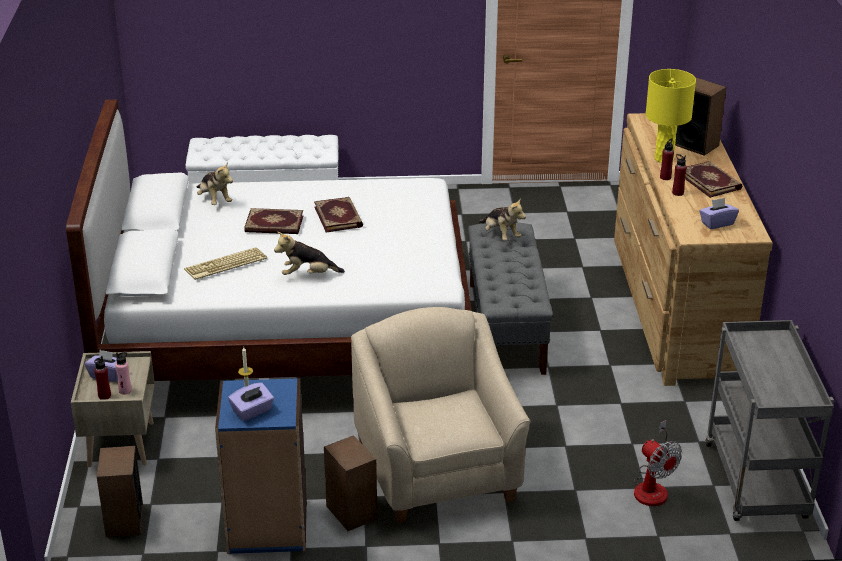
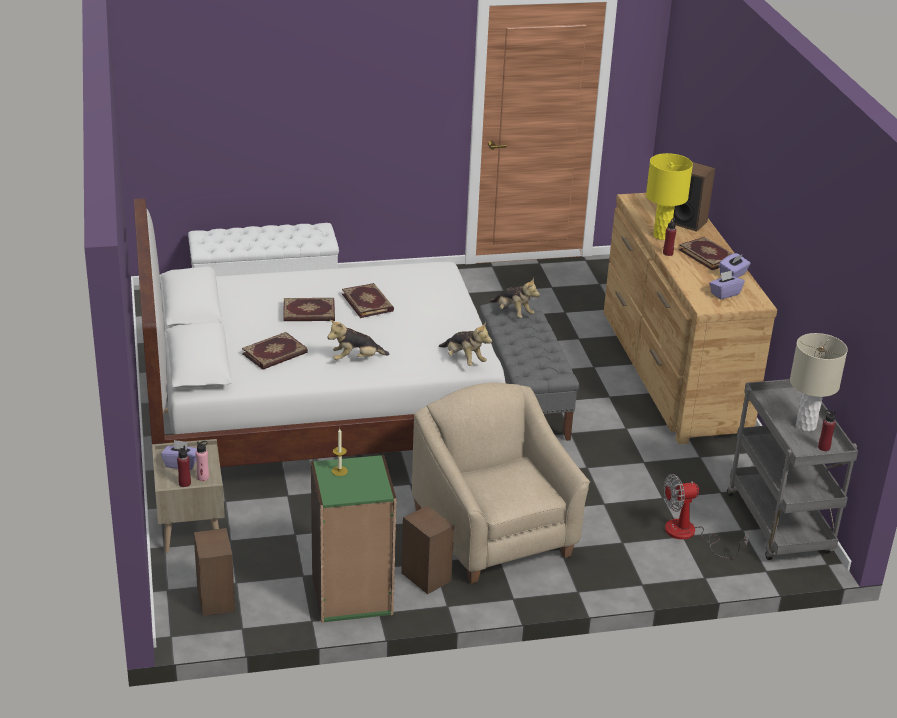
camera: 10 degrees left, 0 degrees up
keyboard [184,247,267,280] -> book [242,332,308,370]
plush toy [197,162,233,205] -> plush toy moved to [439,321,492,366]
blue bookcase [215,378,307,554] -> green bookcase [311,455,397,623]
purple tissue box [228,383,274,421] -> purple tissue box moved to [719,253,750,278]
fan [634,420,682,506] -> fan turned 120 degrees clockwise [664,474,749,559]
red bottle [672,154,687,196] -> red bottle moved to [818,410,836,451]
none -> beige table lamp [790,333,848,432]

